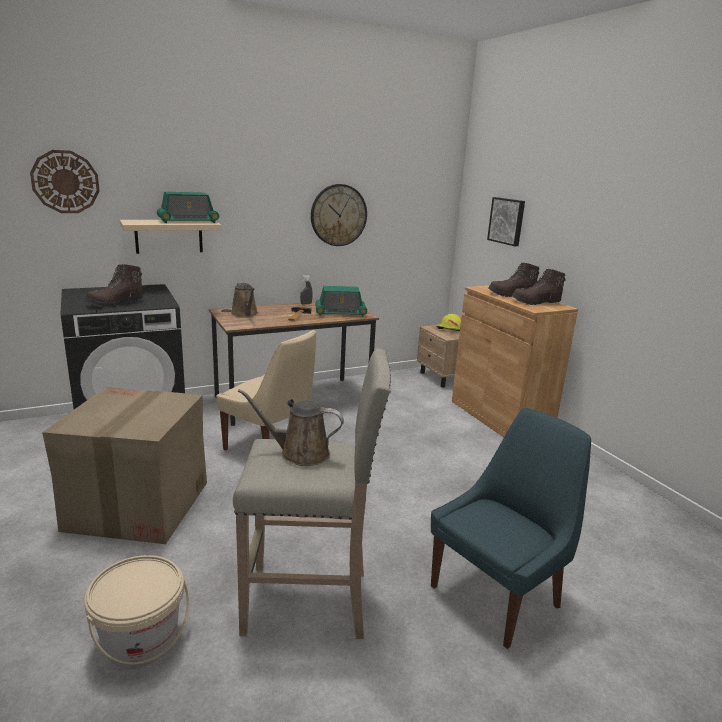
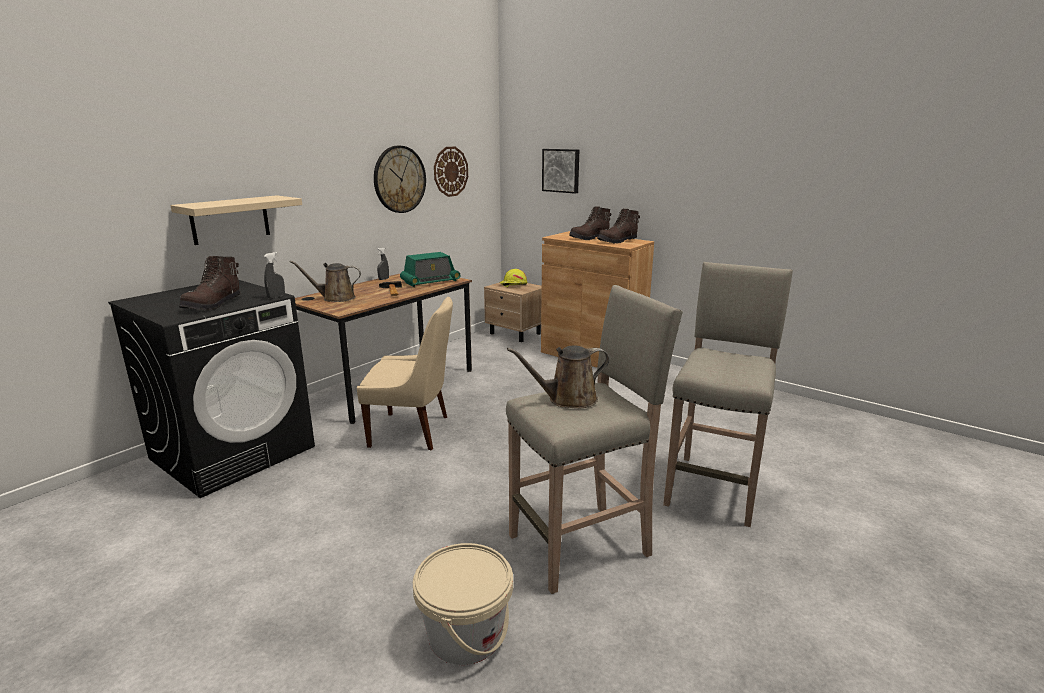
camera: 25 degrees left, 0 degrees up
wall clock [30,150,100,213] -> wall clock moved to [434,147,468,197]
cardboard box [42,387,207,544] -> none
radio [157,192,219,223] -> none
brown watering can [231,282,258,317] -> brown watering can turned 135 degrees clockwise [290,261,361,302]
blue chair [431,408,591,649] -> beige stool [663,262,793,527]
none -> grey spray bottle [264,252,285,299]

